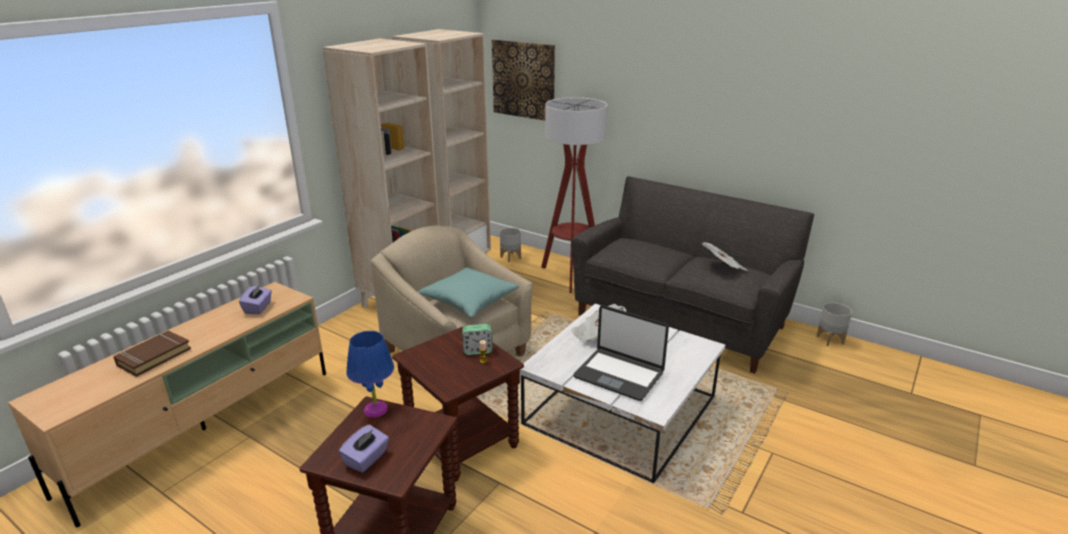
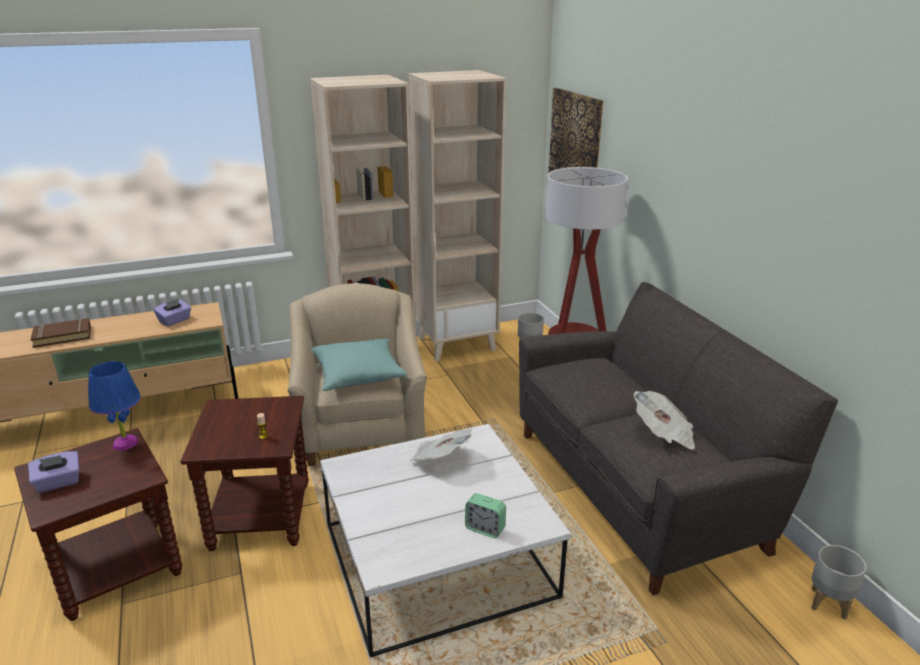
camera: 35 degrees right, 0 degrees up
alarm clock [462,324,493,355] -> alarm clock moved to [465,493,506,538]
laptop [573,305,669,401] -> none

